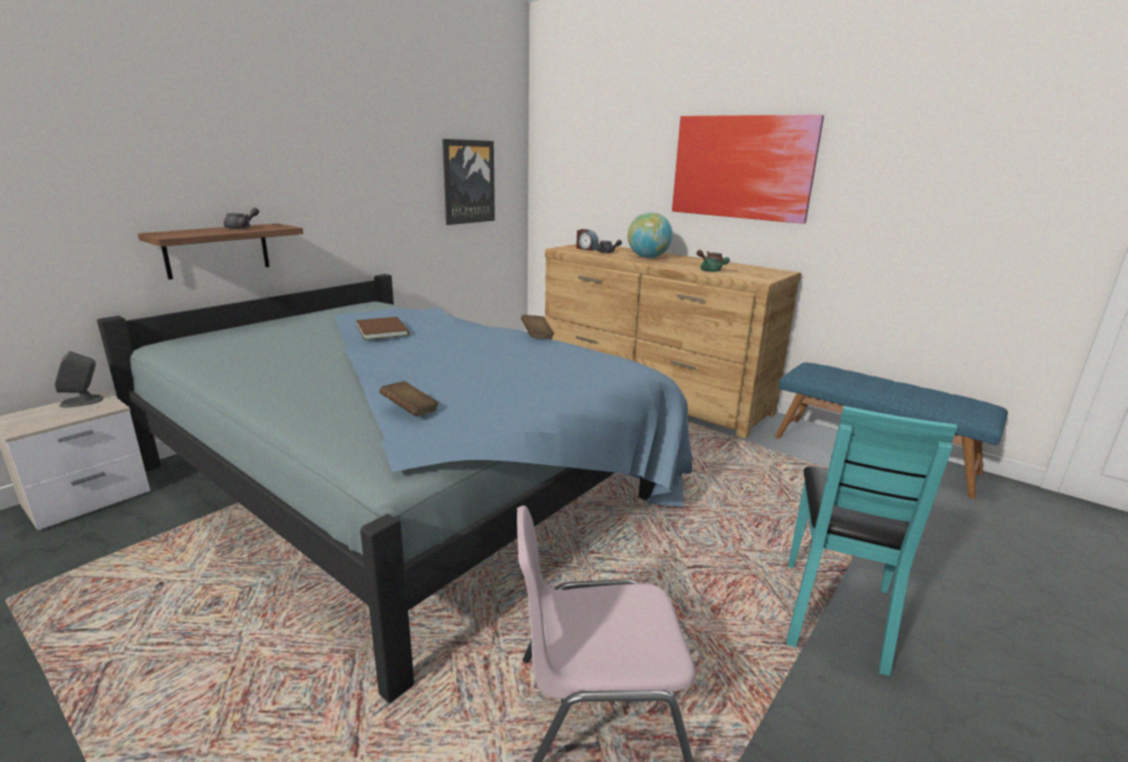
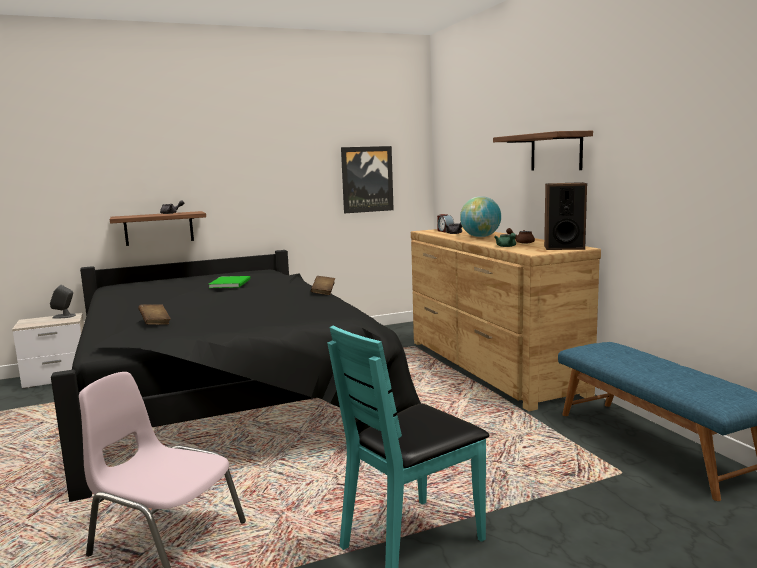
camera: 30 degrees right, 10 degrees down
blue bed [97,274,693,703] -> black bed [51,250,421,502]
brown book [356,317,409,340] -> green book [209,276,251,288]
picture [672,114,824,224] -> shelf [493,131,593,171]
none -> speaker [544,182,587,250]

